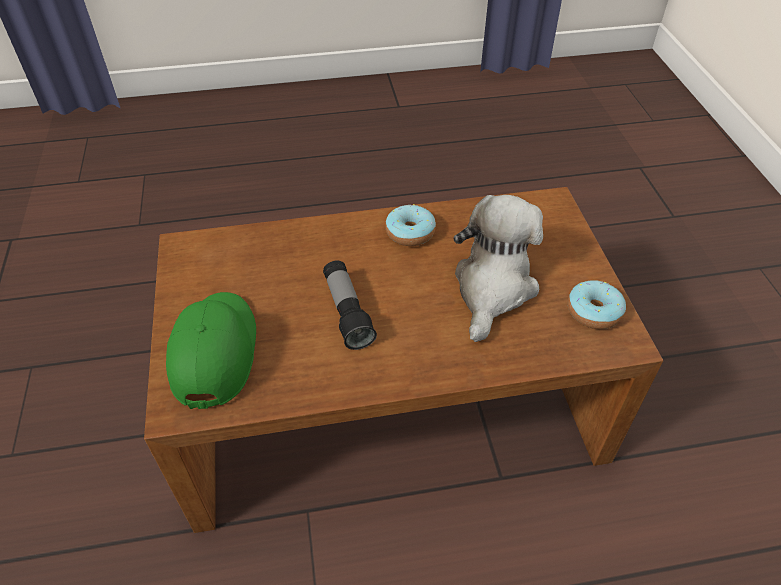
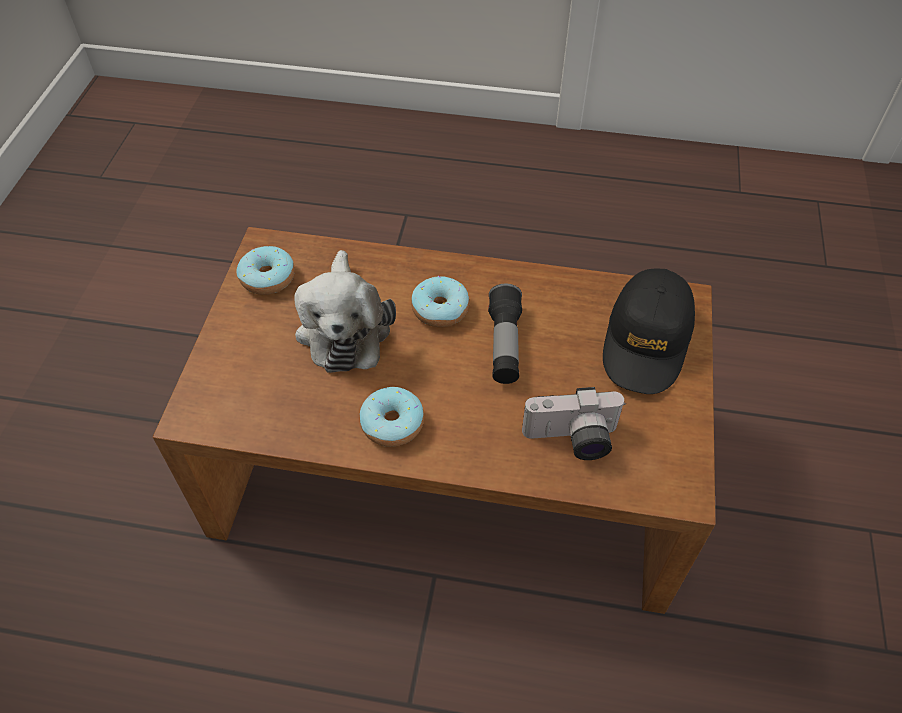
camera: 160 degrees left, 5 degrees up
green cap [166,292,256,409] -> black cap [603,268,695,394]
plush toy [453,195,543,342] -> plush toy turned 45 degrees counterclockwise [295,250,396,373]
none -> donut [411,276,469,327]
none -> camera [522,387,626,460]

